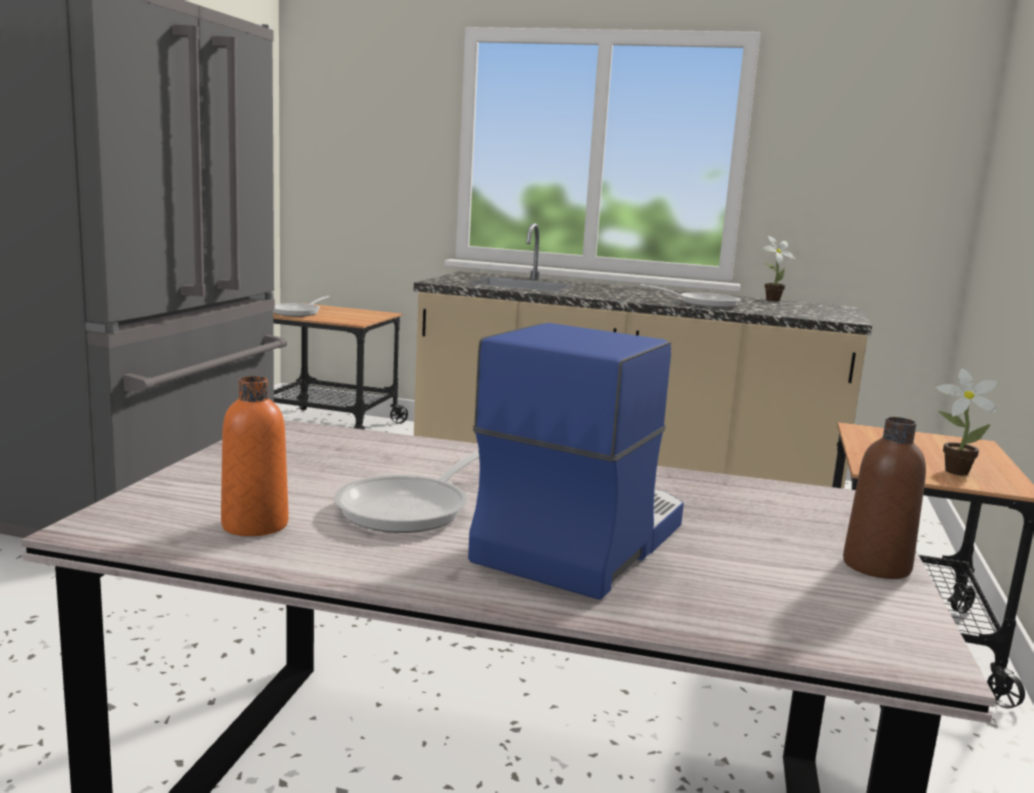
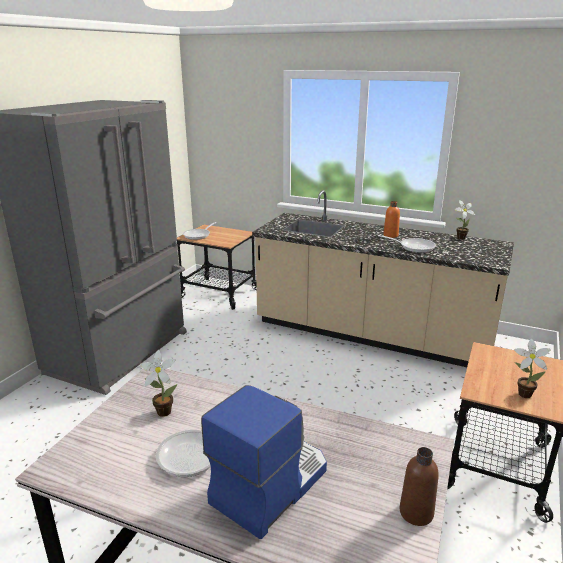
camera: 10 degrees right, 10 degrees up
orange bottle [221,376,289,536] -> orange bottle moved to [383,201,400,238]
none -> potted plant [141,350,178,417]

